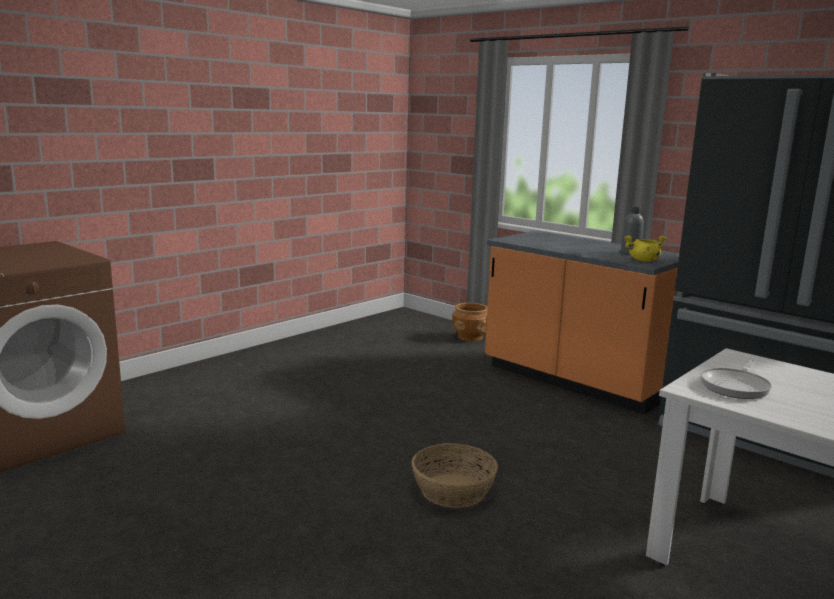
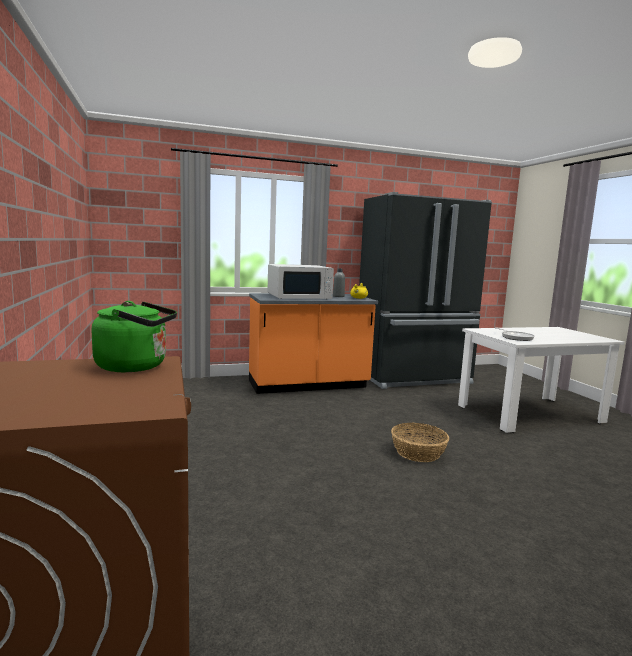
camera: 60 degrees left, 5 degrees down
brown planter [452,303,487,341] -> none
none -> green kettle [92,301,177,372]
none -> white microwave [267,264,334,299]

